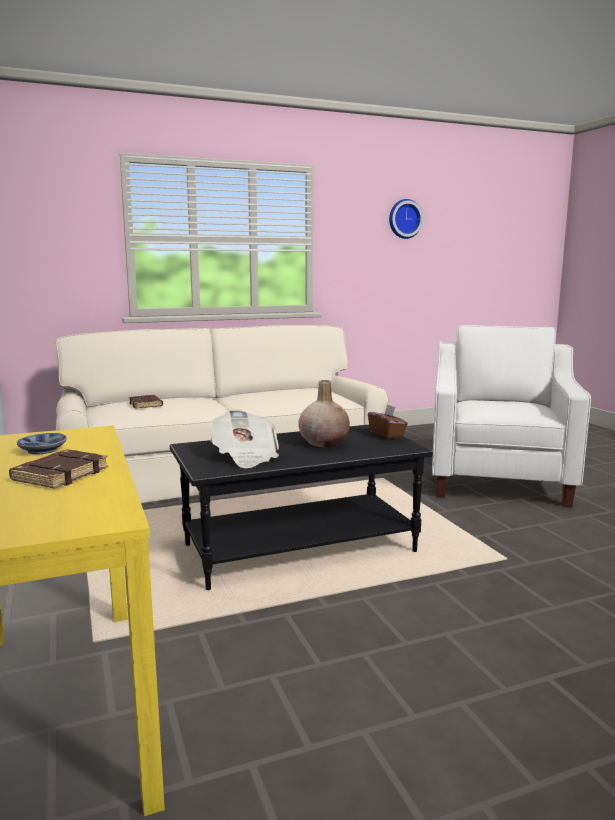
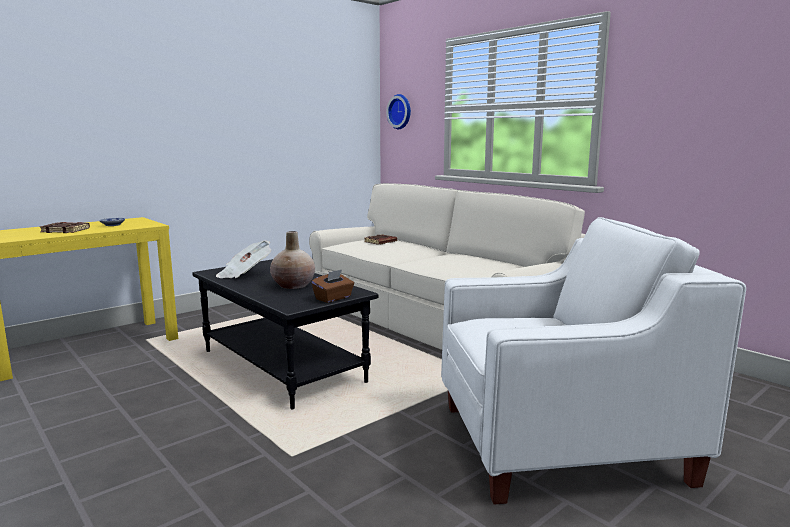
camera: 70 degrees right, 0 degrees up
wall clock [389,199,423,239] -> wall clock moved to [386,94,411,129]

